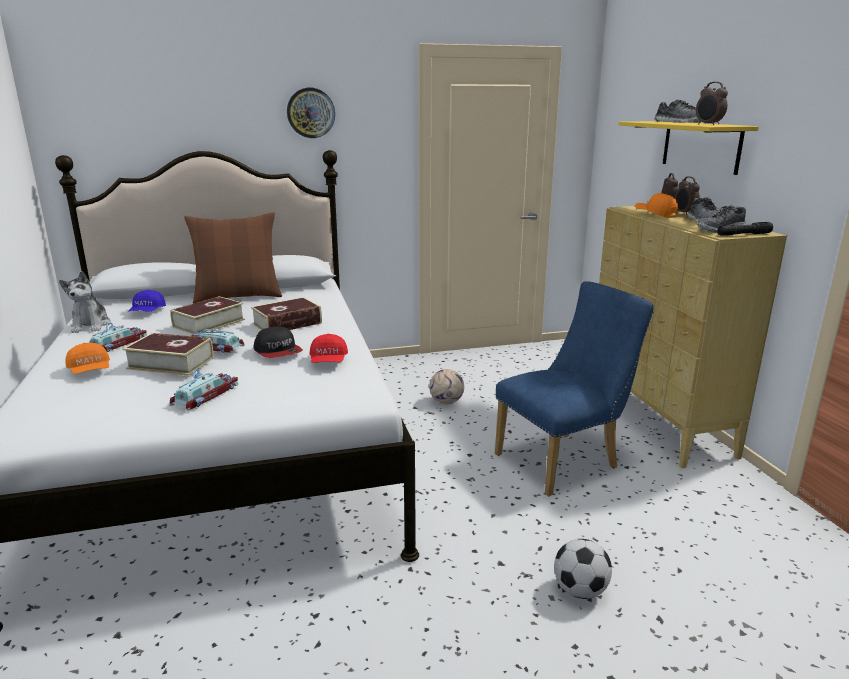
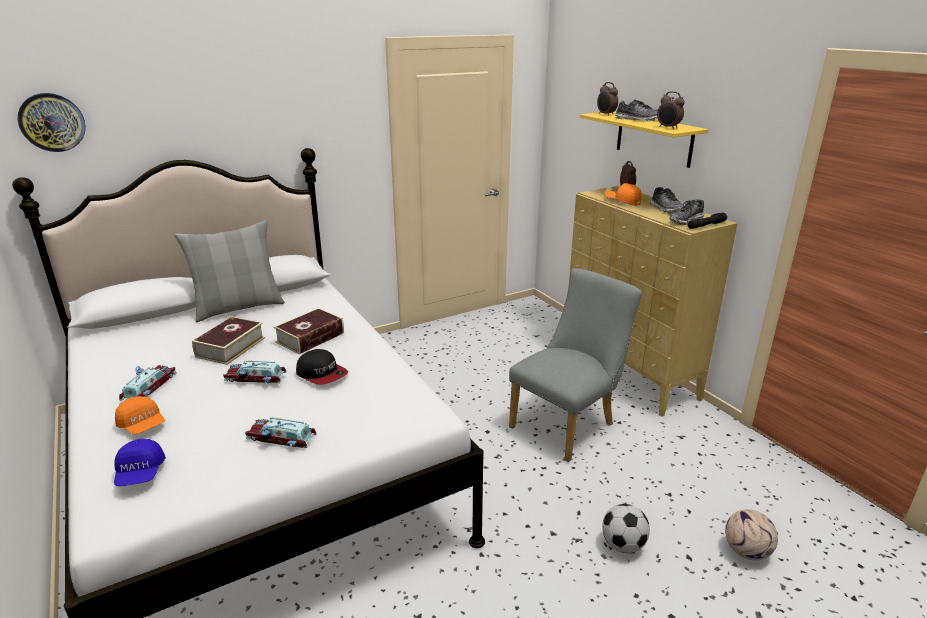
camera: 15 degrees left, 5 degrees up
plush toy [59,271,111,333] -> none
book [123,333,214,376] -> none
blue cap [129,290,166,312] -> blue cap moved to [114,439,166,486]
toy car [169,369,239,411] -> toy car turned 90 degrees counterclockwise [245,417,317,448]
brown pillow [184,212,282,303] -> grey pillow [175,220,285,322]
wall clock [287,88,335,138] -> wall clock moved to [18,93,86,152]
red cap [309,334,348,363] -> none
football [429,369,465,404] -> football moved to [725,509,778,560]
blue chair [495,281,654,496] -> grey chair [509,268,642,462]
alarm clock [675,176,700,215] -> alarm clock moved to [597,82,618,116]

